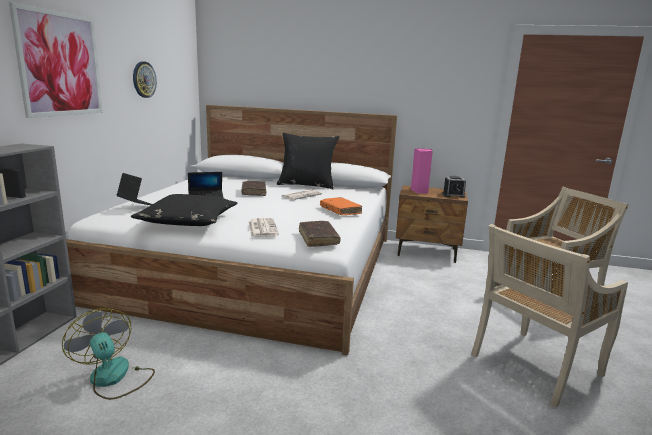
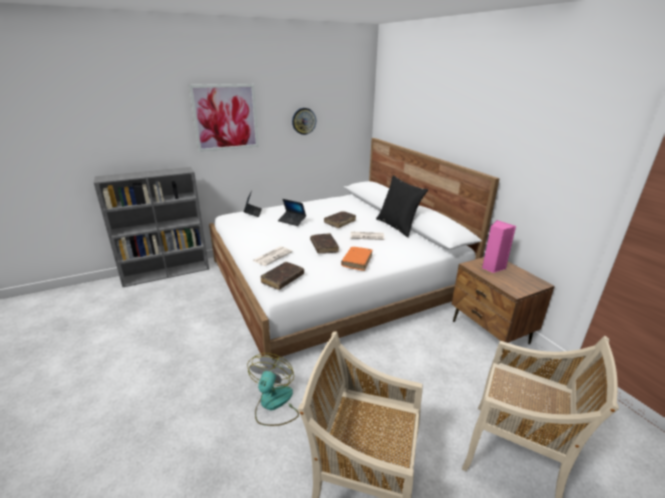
camera: 50 degrees right, 10 degrees up
fan [62,308,155,400] -> fan moved to [247,353,299,426]
black pillow [131,194,238,226] -> none
alarm clock [442,176,466,198] -> none
none -> brown book [310,233,339,254]

